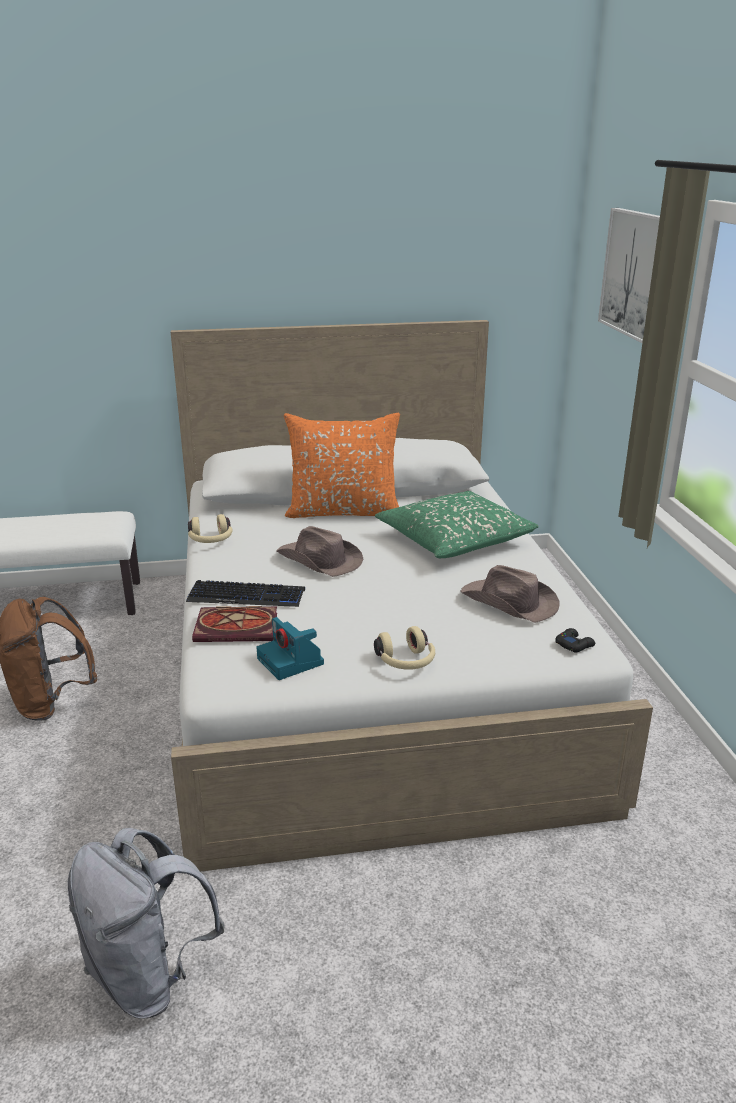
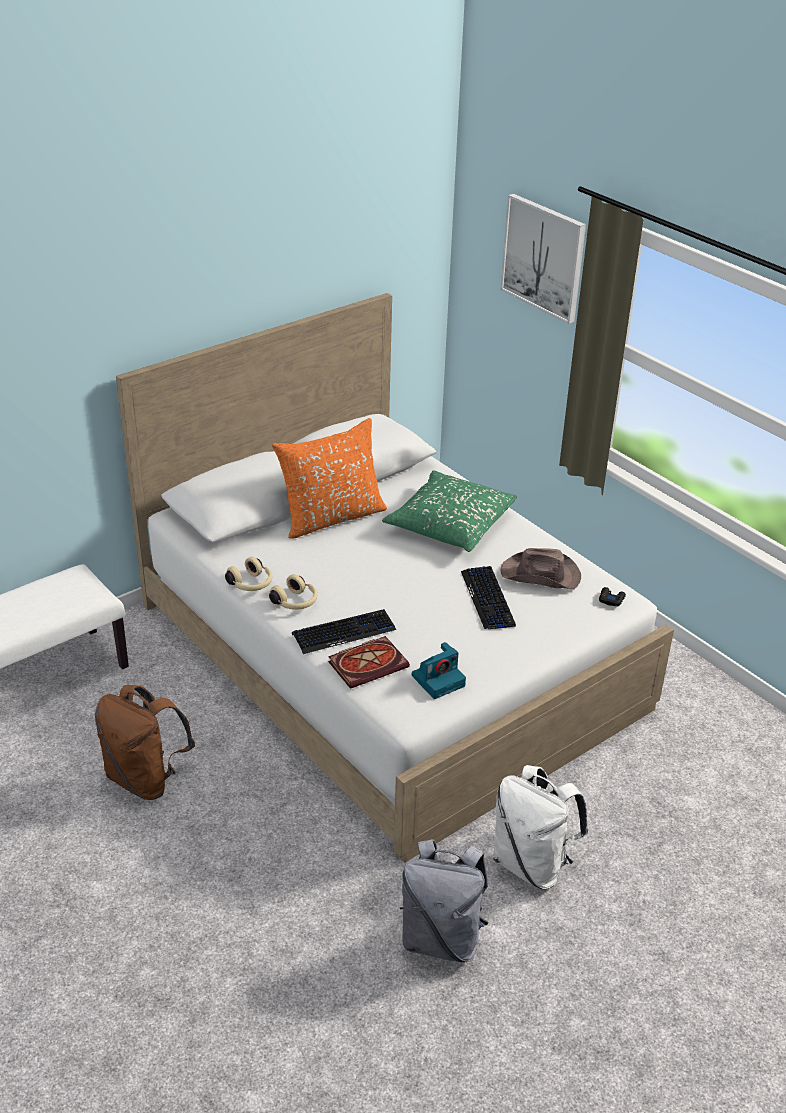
camera: 30 degrees left, 10 degrees up
camera [256,617,324,680] -> camera turned 60 degrees counterclockwise [412,642,466,699]
brown hat [276,526,363,577] -> none
beige headphones [374,626,435,670] -> beige headphones moved to [269,574,317,610]
none -> keyboard [461,566,516,629]
none -> white backpack [493,765,588,889]

